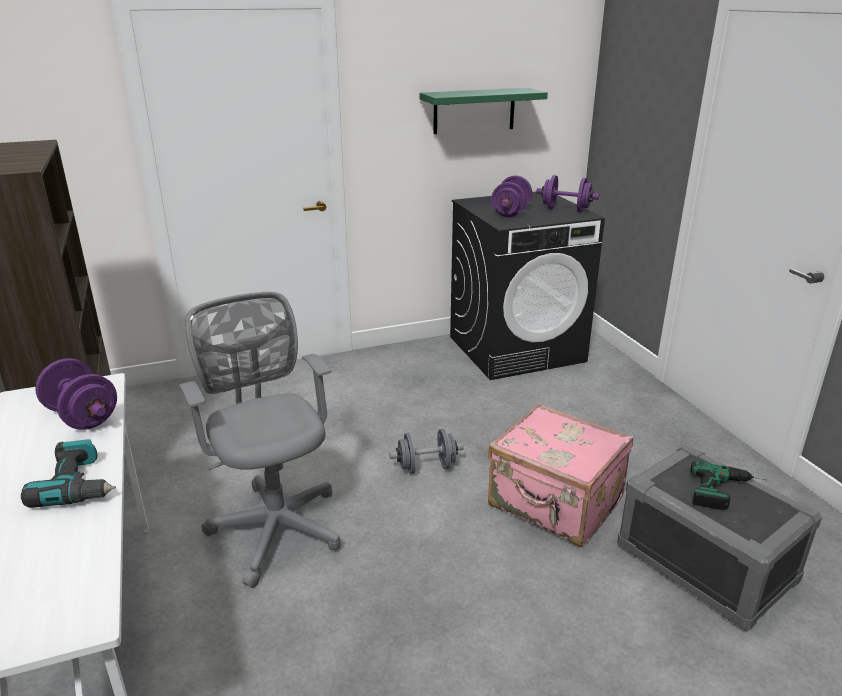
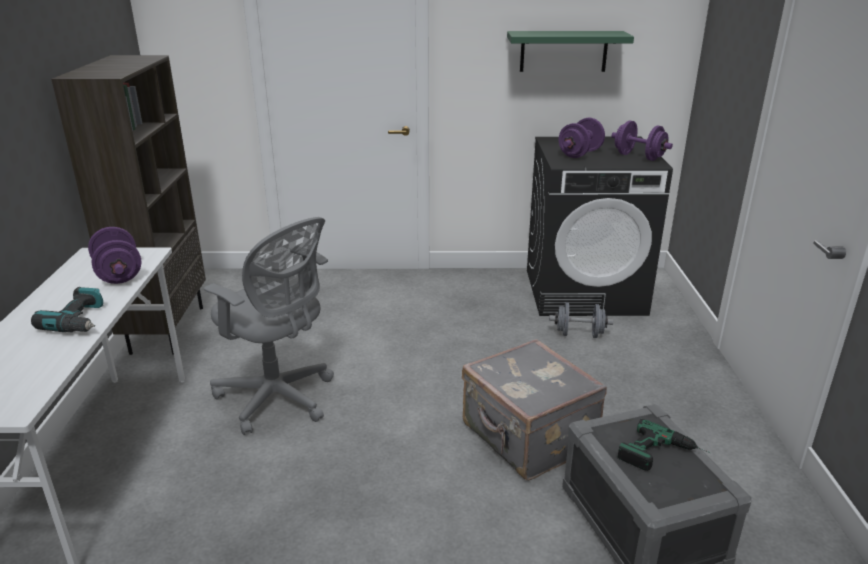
camera: 20 degrees right, 0 degrees up
grey office chair [179,292,341,588] -> grey office chair turned 135 degrees clockwise [204,217,334,435]
grey dumbbell [389,429,464,474] -> grey dumbbell moved to [549,302,613,338]
pink suitcase [488,403,633,547] -> grey suitcase [462,339,607,480]

